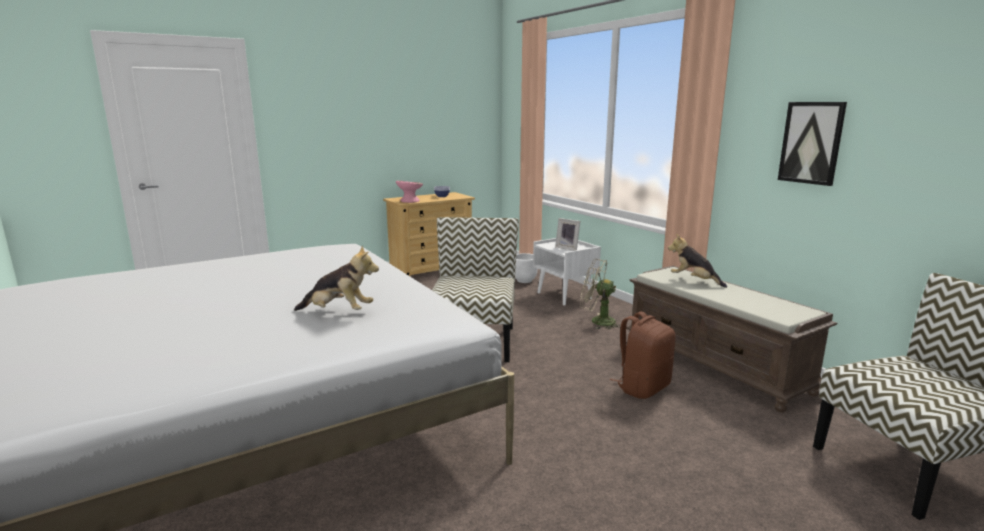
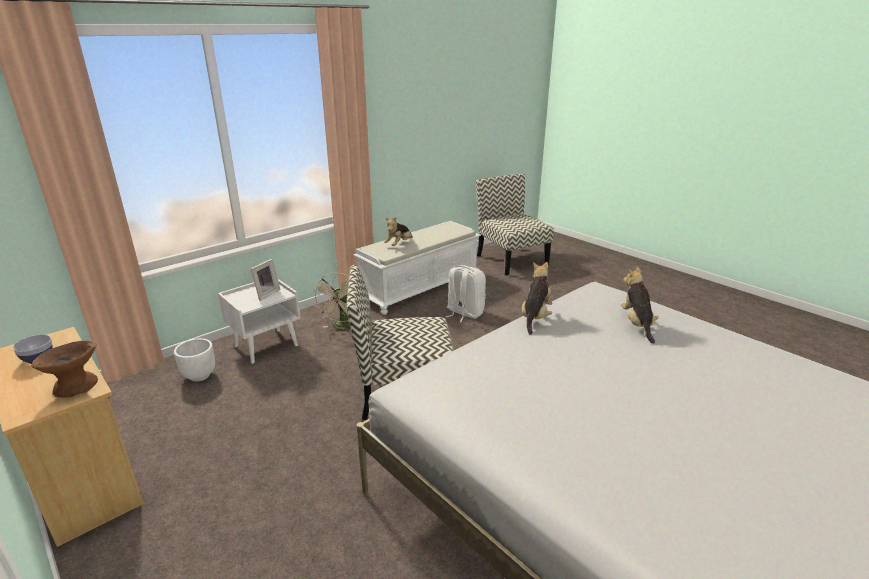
camera: 100 degrees left, 10 degrees up
pink bowl [396,181,423,203] -> brown bowl [31,340,98,398]
brown backpack [610,311,676,399] -> white backpack [446,265,486,322]
brown bench [626,266,837,412] -> white bench [353,221,481,315]
picture [778,102,847,186] -> none
none -> plush toy [522,262,552,335]

